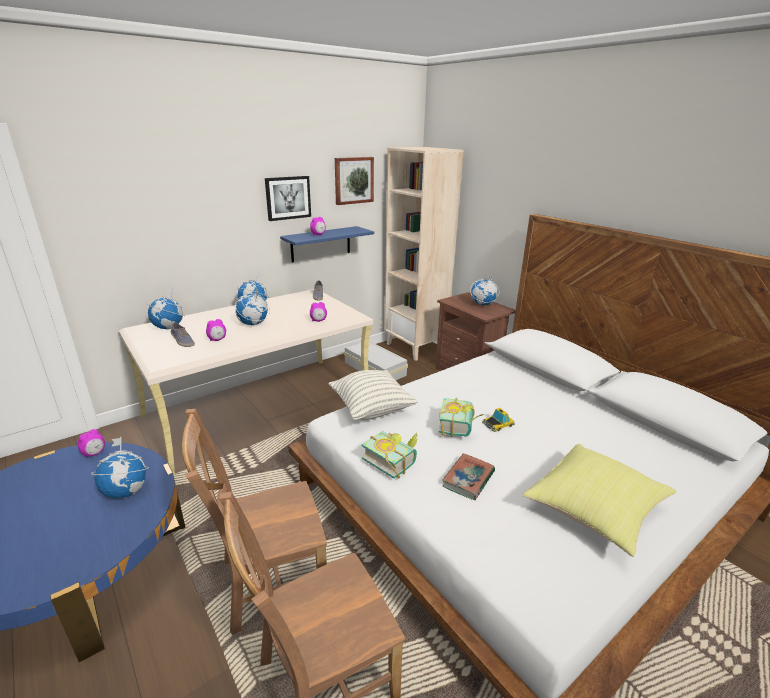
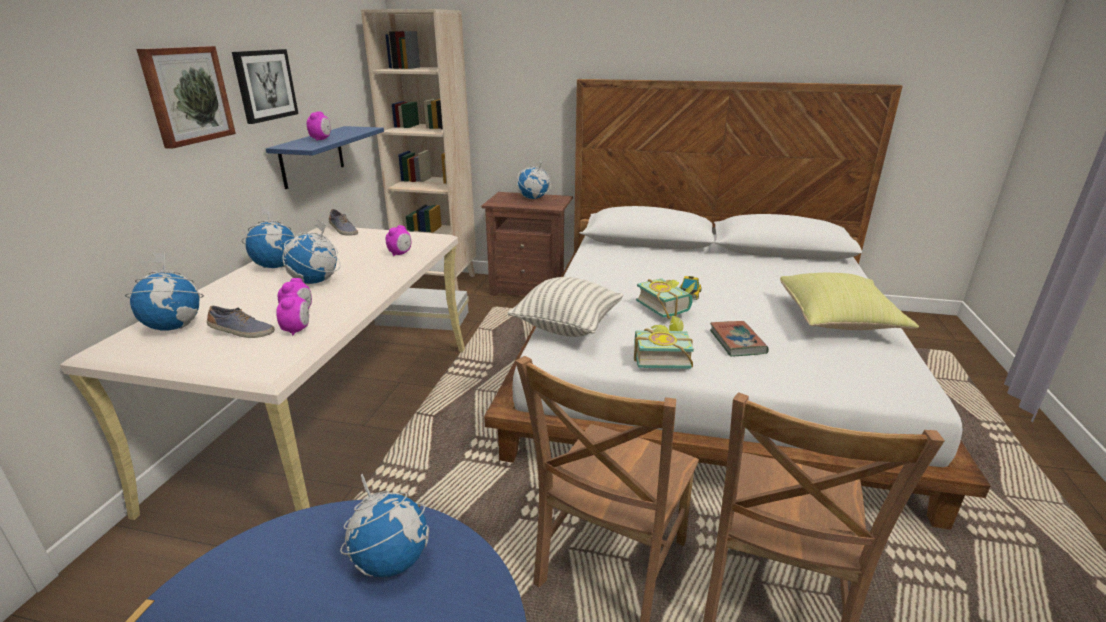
camera: 40 degrees left, 0 degrees up
alarm clock [78,429,105,458] -> alarm clock moved to [276,293,309,335]
picture [335,157,374,205] -> picture moved to [137,46,236,149]

